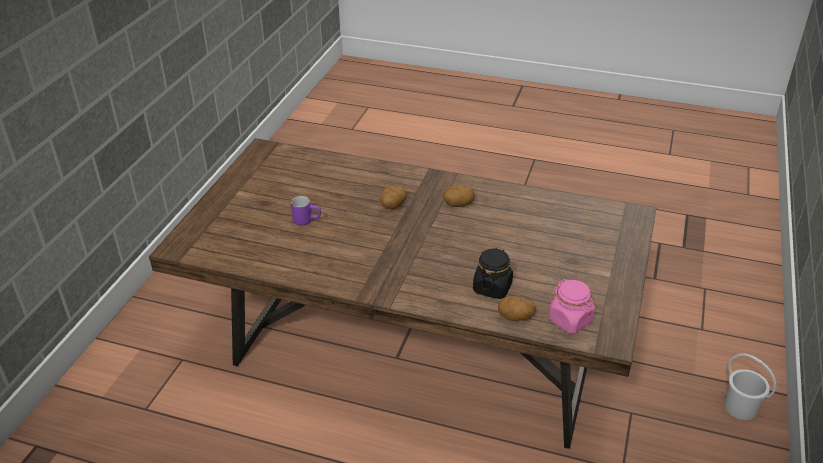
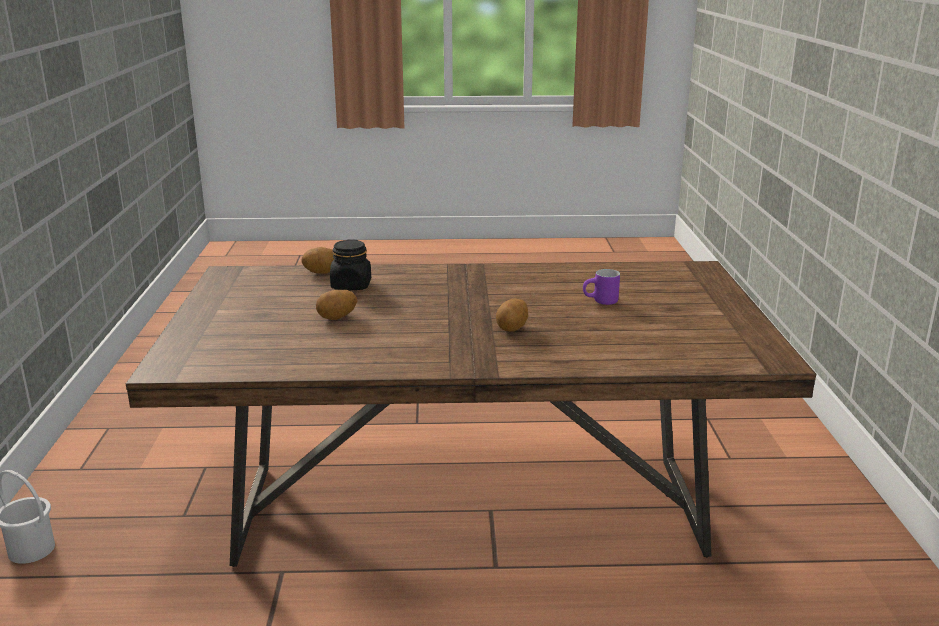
camera: 160 degrees right, 15 degrees down
potato [443,184,475,207] -> potato moved to [316,290,358,320]
pink jar [549,279,595,334] -> none

